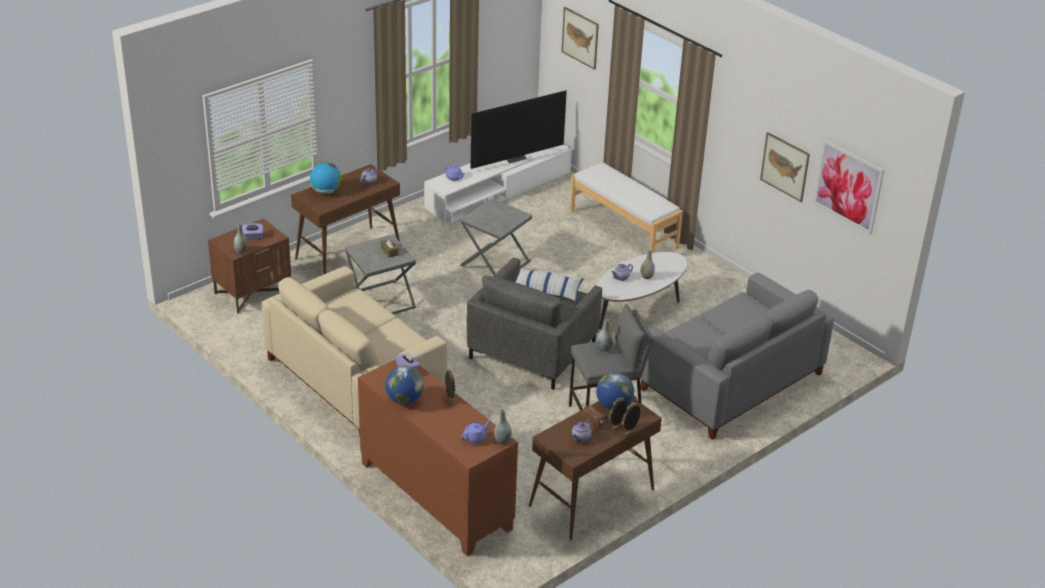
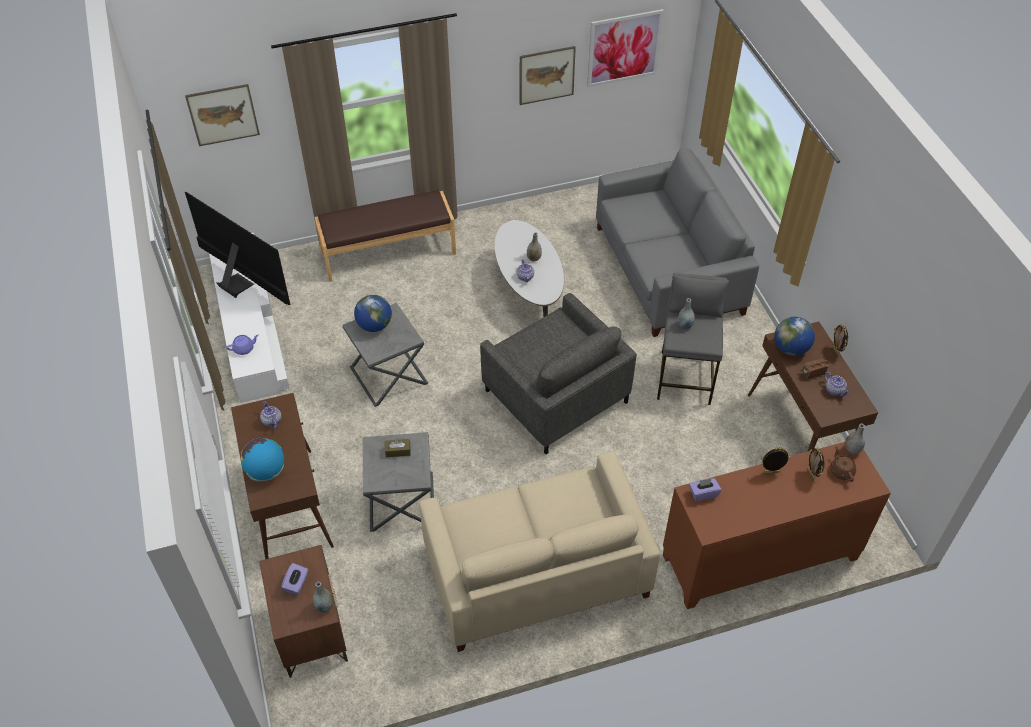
camera: 65 degrees left, 15 degrees up
globe [385,366,424,404] -> globe moved to [354,295,392,332]
purple teapot [461,420,491,444] -> brown teapot [830,446,856,482]
television [470,90,567,169] -> television turned 45 degrees counterclockwise [185,191,290,305]
pillow [515,267,584,302] -> none
white bench [570,162,683,253] -> brown bench [315,190,456,282]
picture frame [608,398,627,430] -> picture frame moved to [807,447,824,482]

